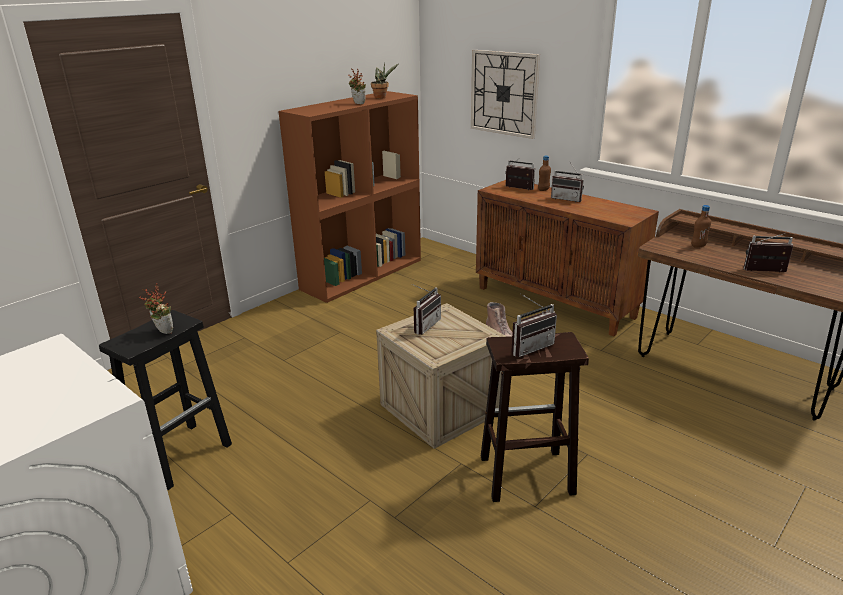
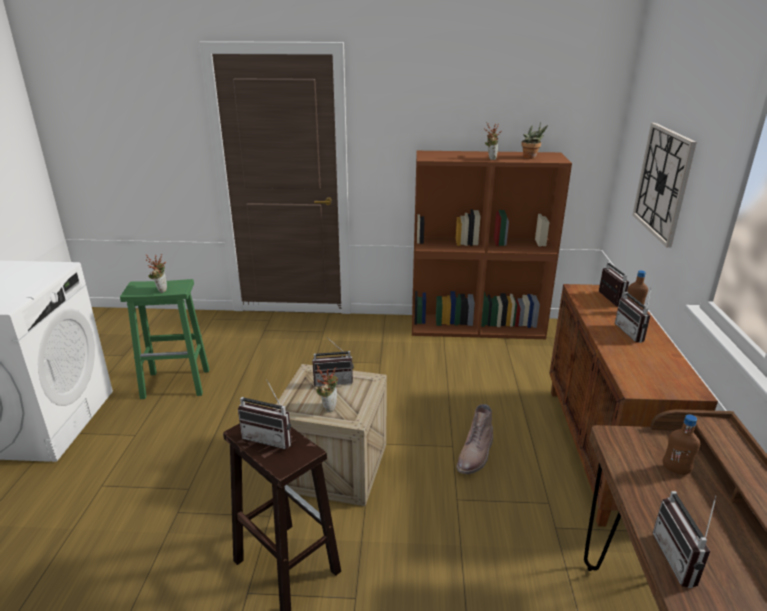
camera: 50 degrees right, 0 degrees up
black stool [99,310,232,490] -> green stool [120,279,210,399]
radio [744,233,793,272] -> radio turned 150 degrees counterclockwise [653,491,716,588]
none -> potted plant [316,365,339,413]

